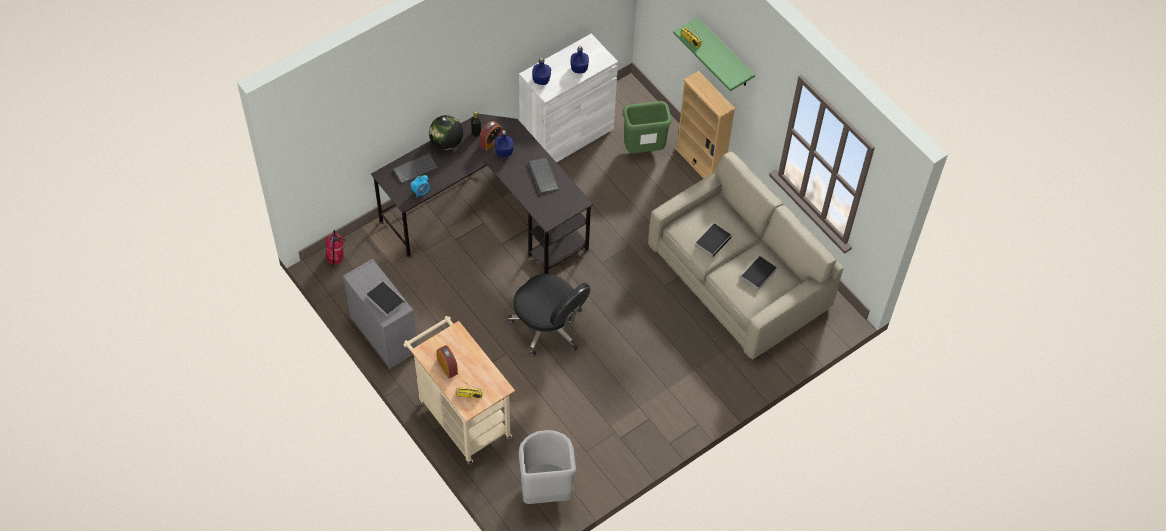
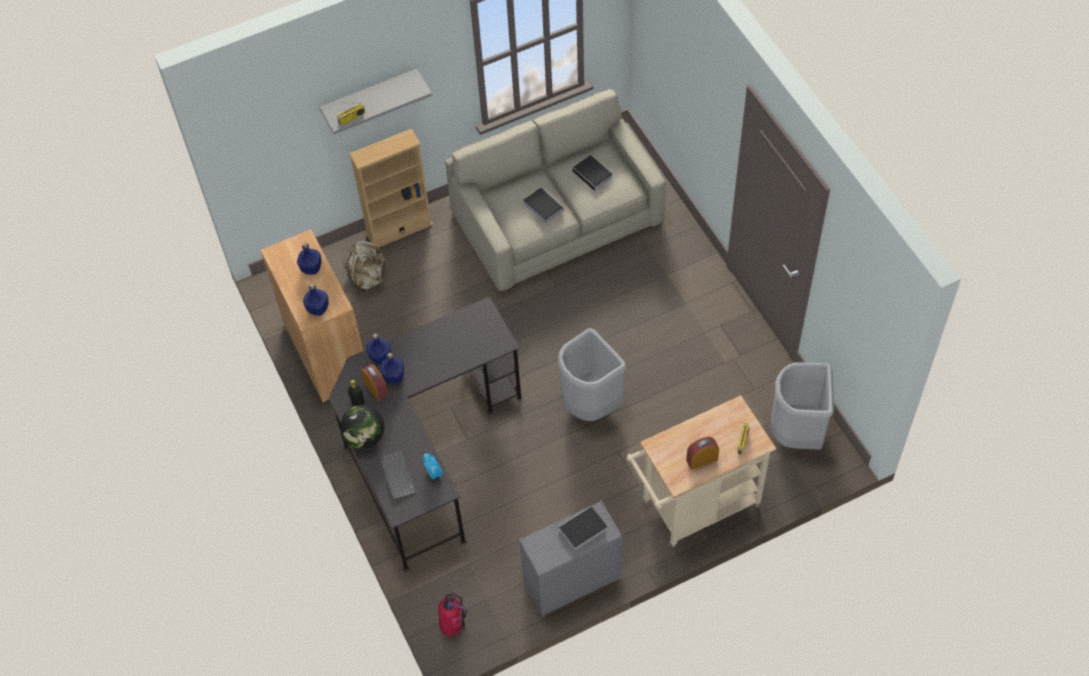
camera: 75 degrees left, 0 degrees up
black office chair [507,274,590,357] -> grey trash can [558,328,626,421]
white cabinet [519,34,618,163] -> brown cabinet [261,229,363,402]
keyboard [529,158,559,193] -> none
green trash can [622,101,672,153] -> beige backpack [343,240,387,294]
green shelf [673,17,755,91] -> grey shelf [319,69,432,134]
none -> blue bottle [366,333,391,365]

